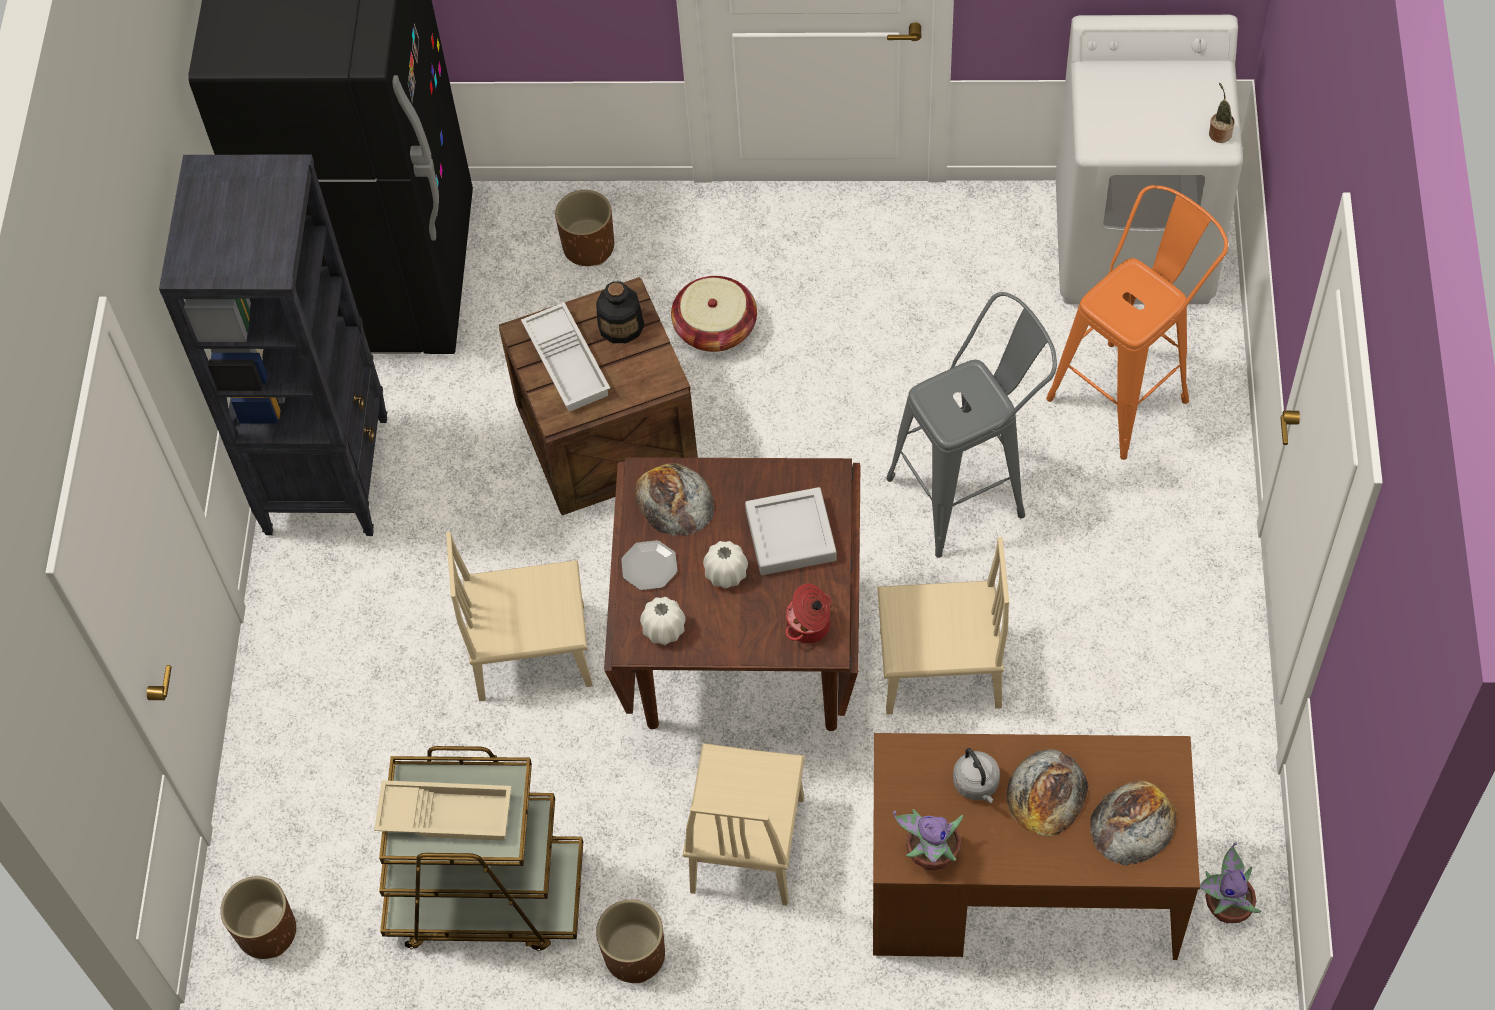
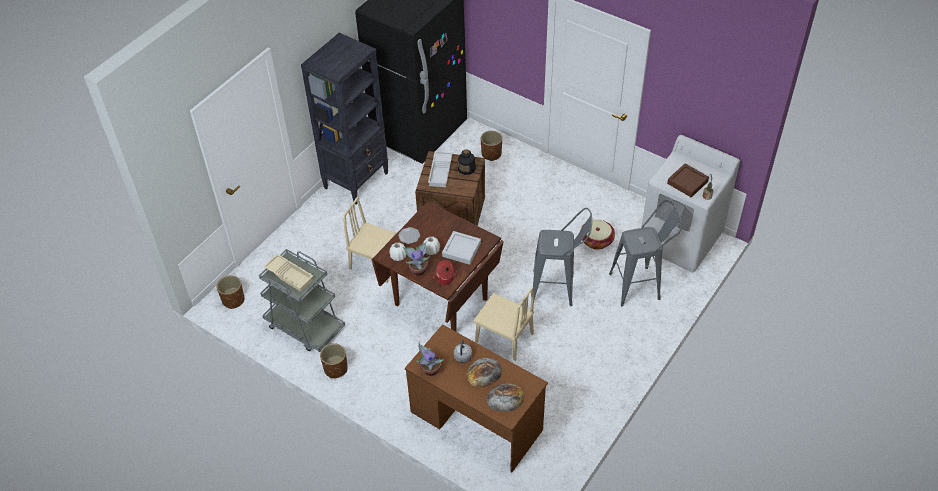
camera: 30 degrees right, 10 degrees down
brown cart [379,746,583,951] -> grey cart [259,249,345,352]
bread [635,463,714,536] -> none
basket [671,276,757,352] -> basket moved to [580,220,615,249]
beige chair [683,743,805,906] -> none
orange stool [1046,185,1228,460] -> grey stool [609,200,682,306]
potted plant [1200,842,1261,923] -> potted plant moved to [403,242,430,276]
none -> brown tray [667,164,709,197]

